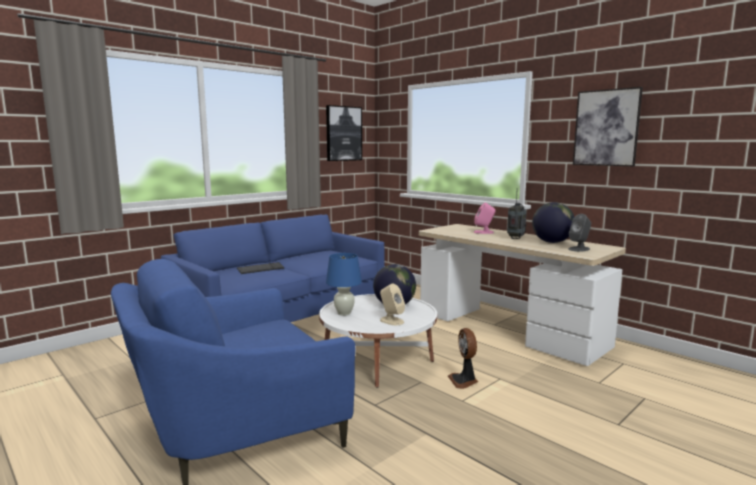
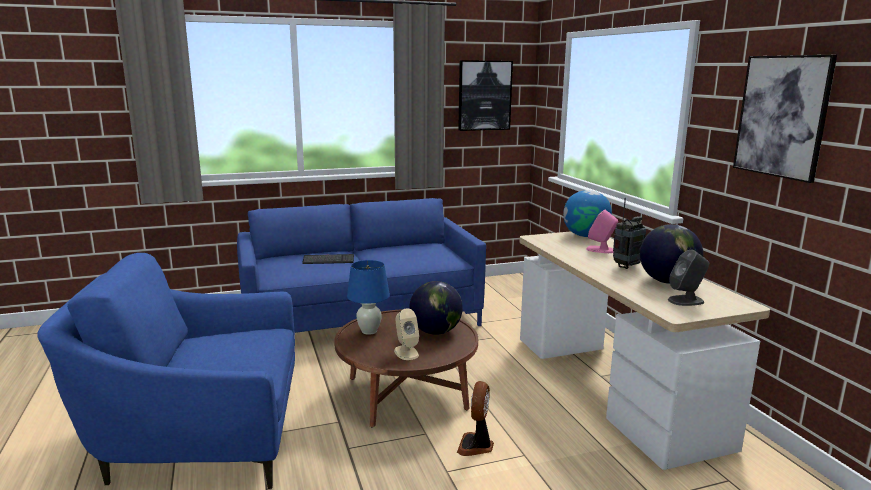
camera: 25 degrees right, 5 degrees up
white coffee table [319,294,437,388] -> brown coffee table [334,309,478,428]
none -> globe [563,190,612,237]

